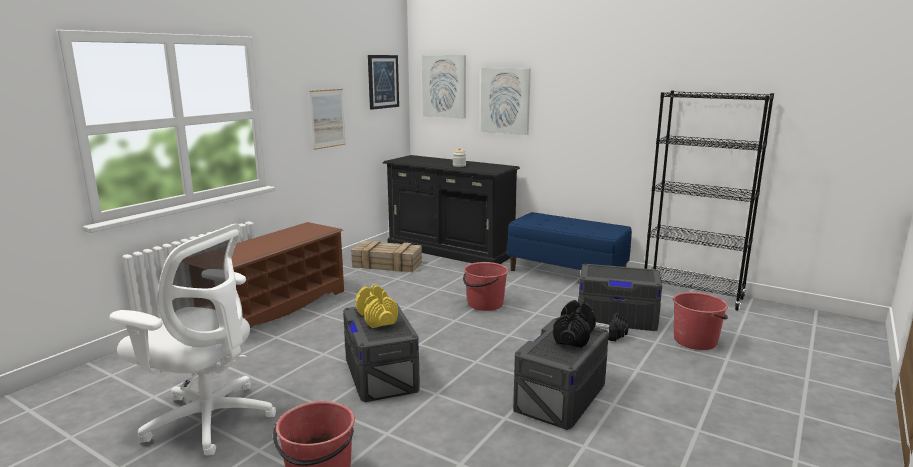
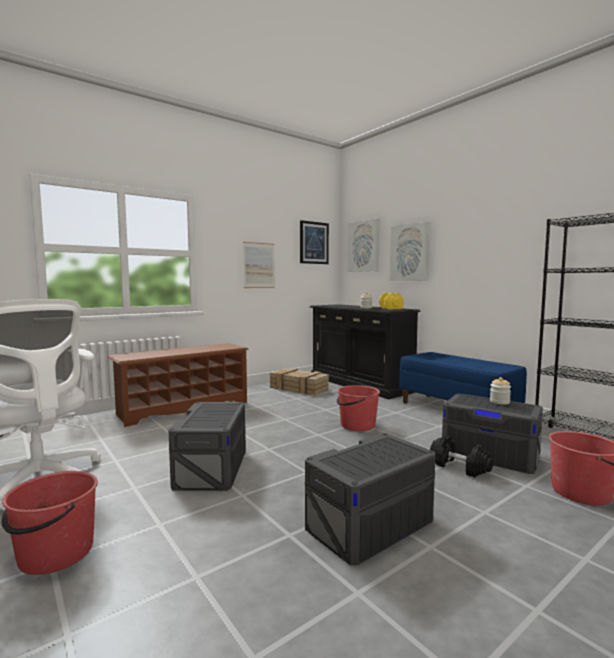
camera: 20 degrees right, 10 degrees down
yellow dumbbell [356,285,398,328] -> yellow dumbbell moved to [380,292,404,309]
black dumbbell [553,300,596,348] -> none
none -> jar [490,377,511,405]

